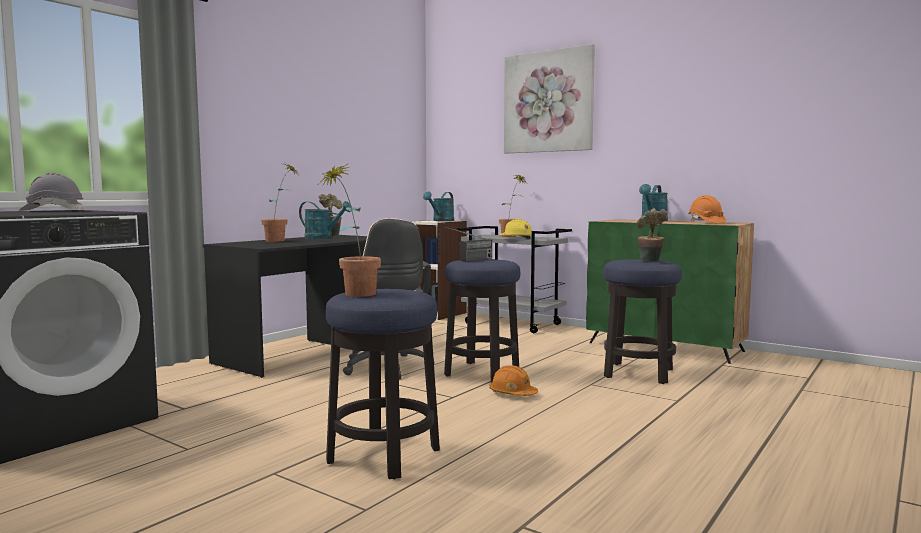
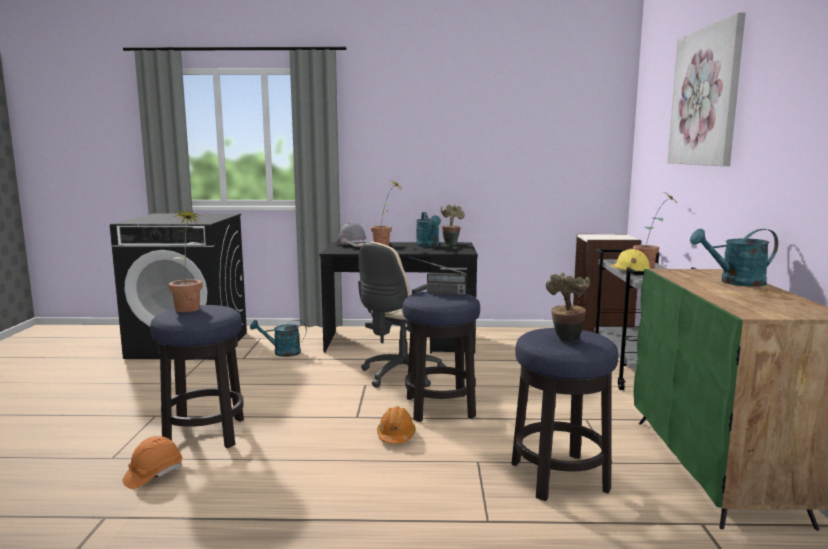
camera: 55 degrees right, 5 degrees up
grey hard hat [19,173,83,211] -> grey hard hat moved to [336,222,367,247]
turquoise watering can [423,191,454,221] -> turquoise watering can moved to [250,320,307,357]
orange hard hat [688,195,726,223] -> orange hard hat moved to [123,436,182,489]

